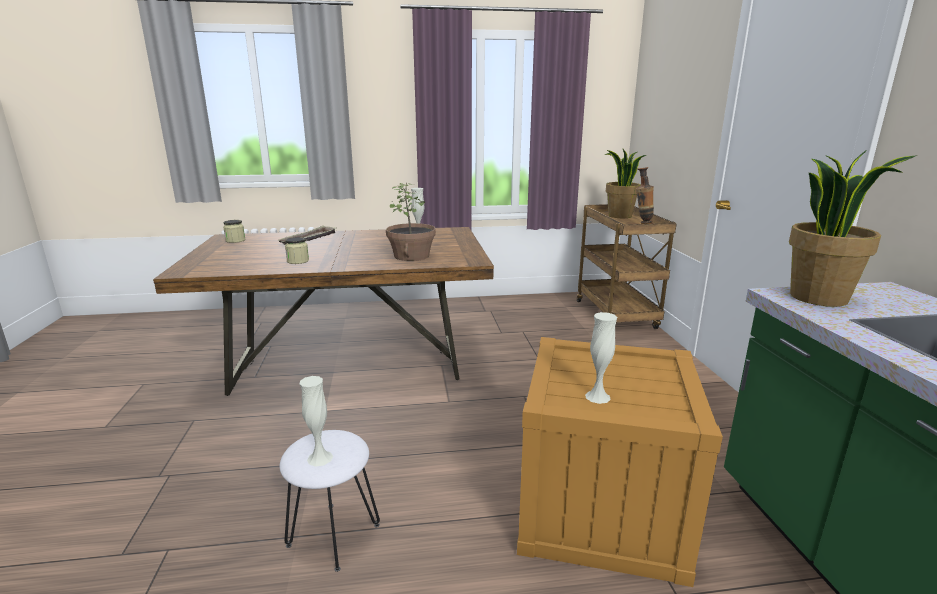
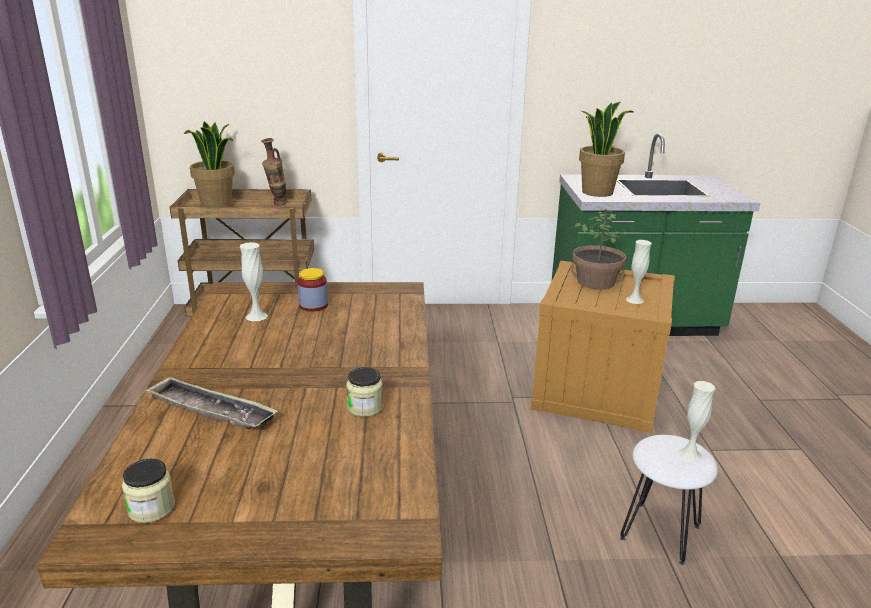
camera: 85 degrees left, 5 degrees up
potted plant [386,182,436,261] -> potted plant moved to [570,209,626,289]
none -> jar [298,268,328,312]

